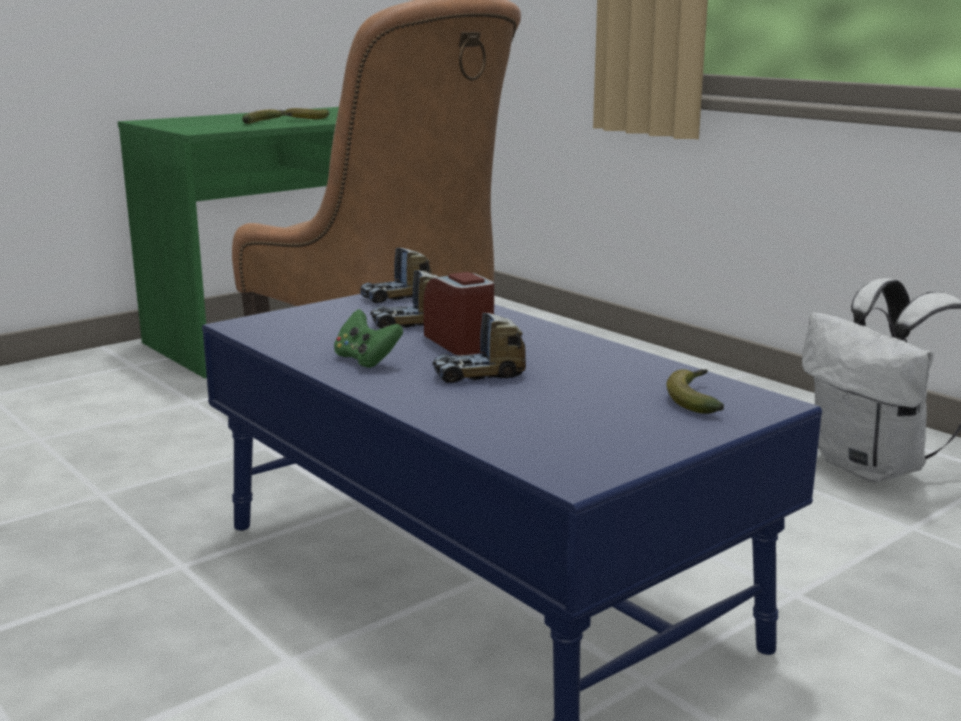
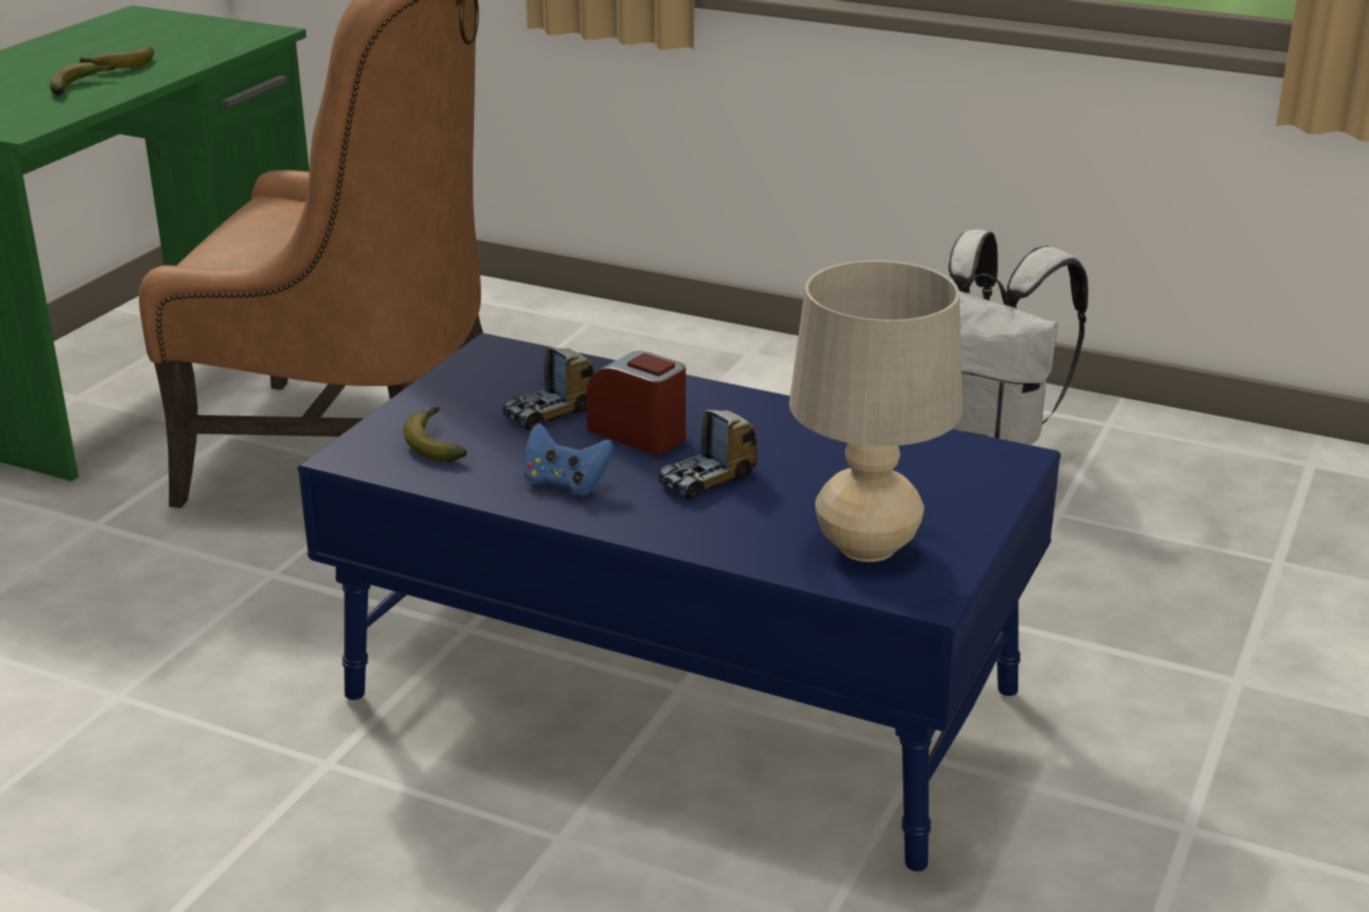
camera: 25 degrees left, 10 degrees up
green game controller [334,309,403,368] -> blue game controller [524,423,614,496]
toy truck [360,248,432,303] -> none
banana [666,369,724,414] -> banana moved to [403,407,467,462]
none -> beige table lamp [789,260,962,562]

